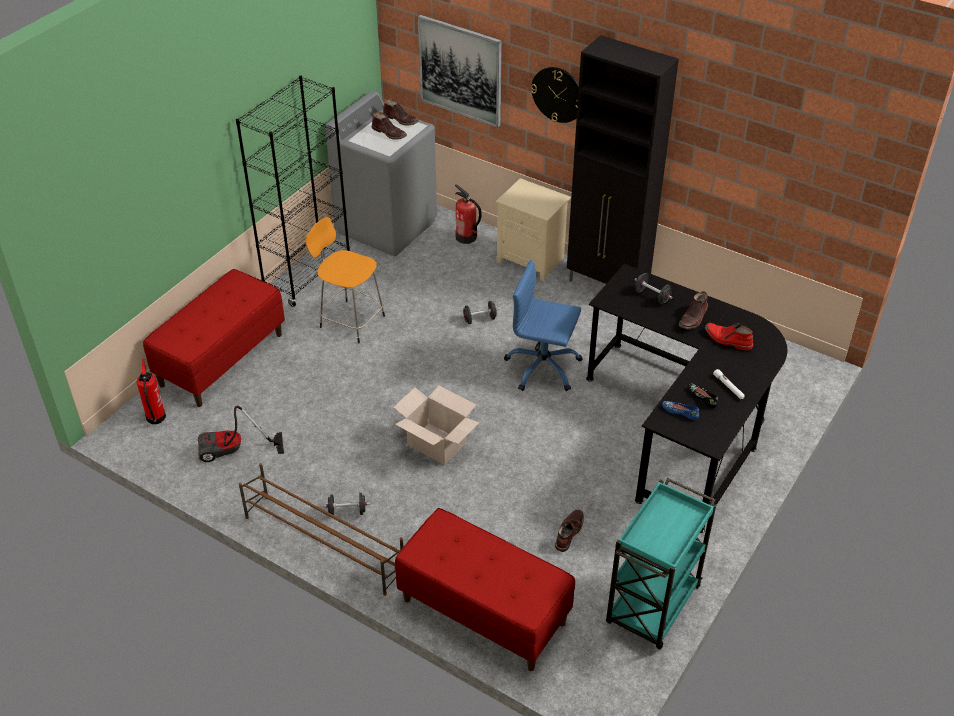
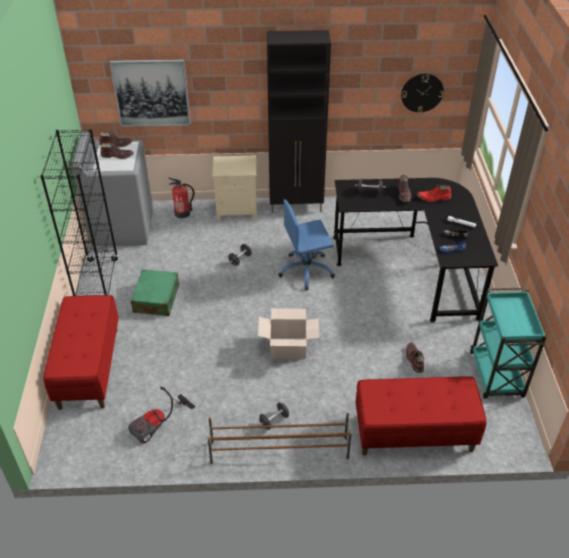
camera: 35 degrees left, 0 degrees up
fire extinguisher [137,359,166,424] -> none
orange stool [306,217,385,343] -> green suitcase [131,269,179,316]
wall clock [531,67,579,123] -> wall clock moved to [401,74,444,113]

